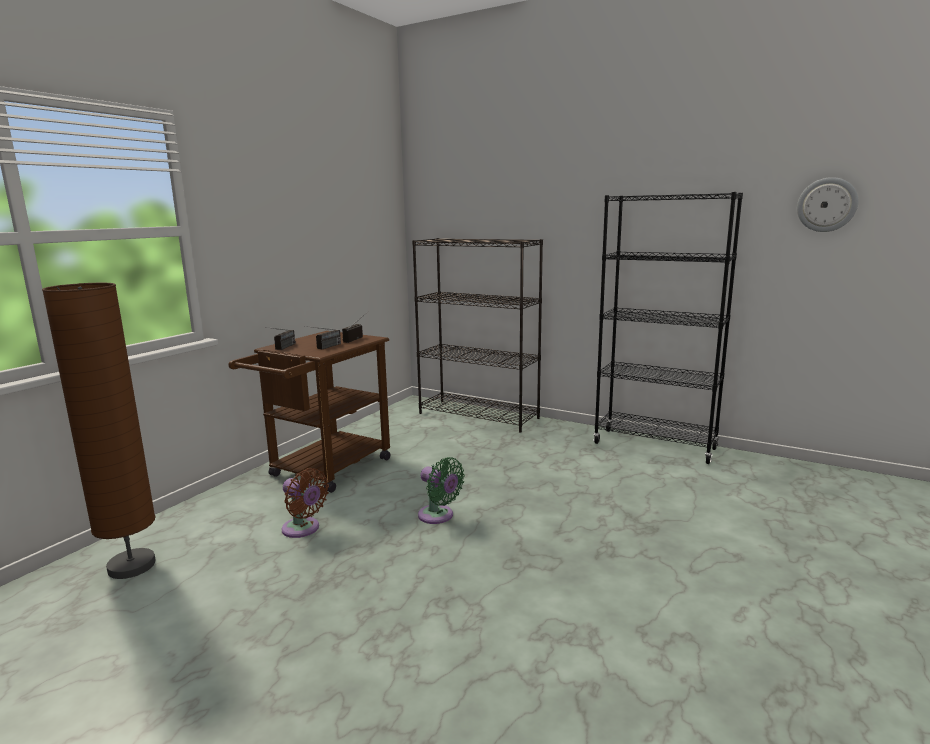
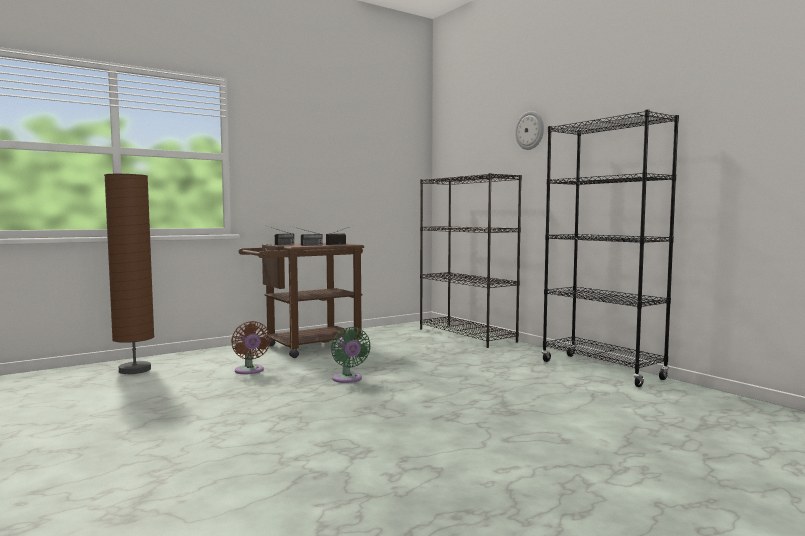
camera: 25 degrees right, 10 degrees down
wall clock [797,177,858,232] -> wall clock moved to [515,111,544,150]

